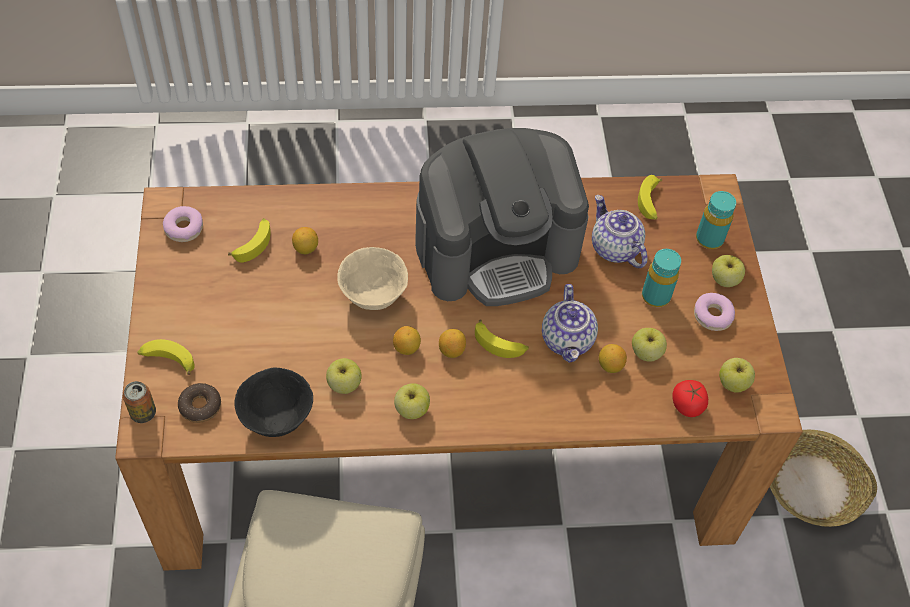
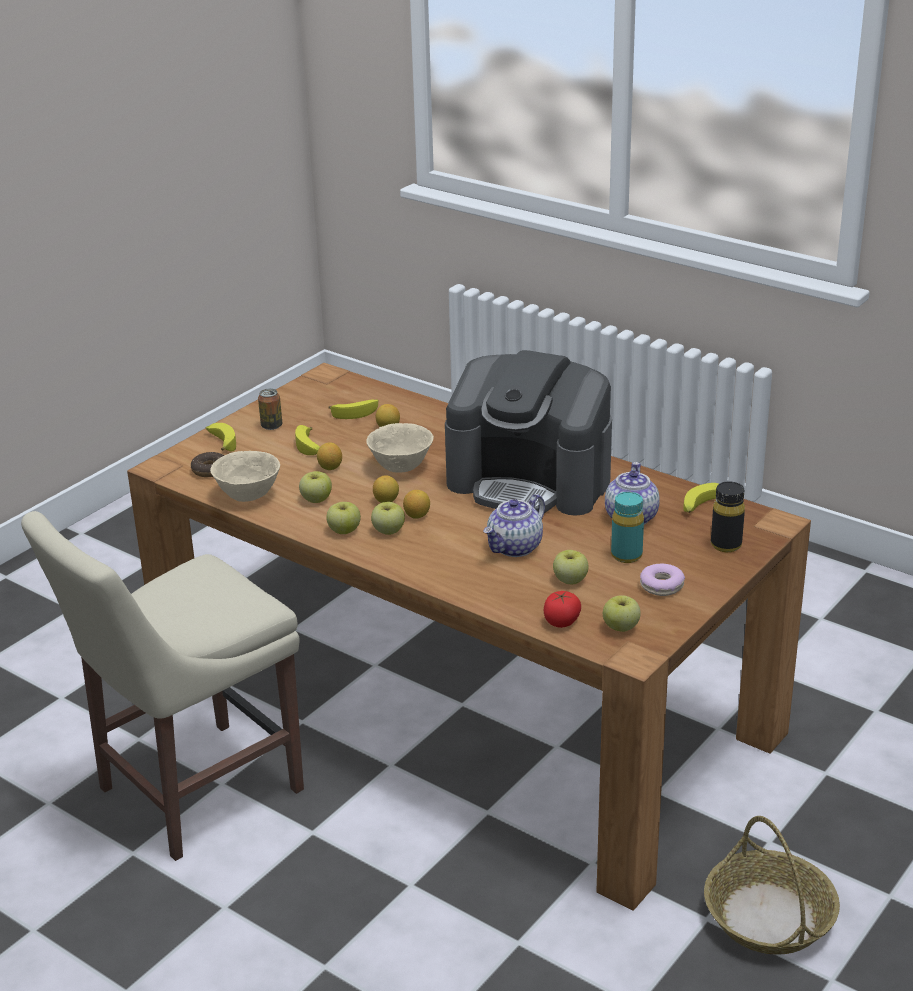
camera: 45 degrees right, 25 degrees down
can [123,381,156,423] -> can moved to [258,388,283,430]
donut [163,206,203,242] -> none
black bowl [234,367,313,437] -> beige bowl [210,451,280,502]
banana [475,320,529,358] -> banana moved to [295,425,320,455]
lemon [599,344,627,373] -> lemon moved to [317,443,342,470]
turquoise bottle [696,191,736,249] -> black bottle [711,481,745,552]
apple [712,255,745,287] -> apple moved to [371,502,405,535]

